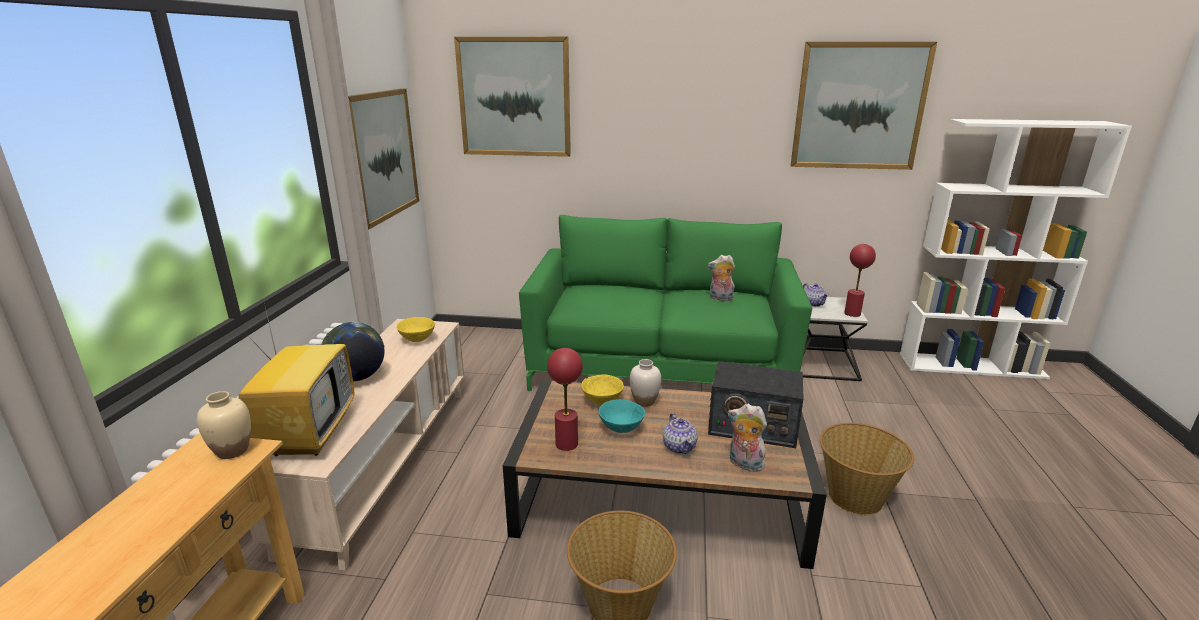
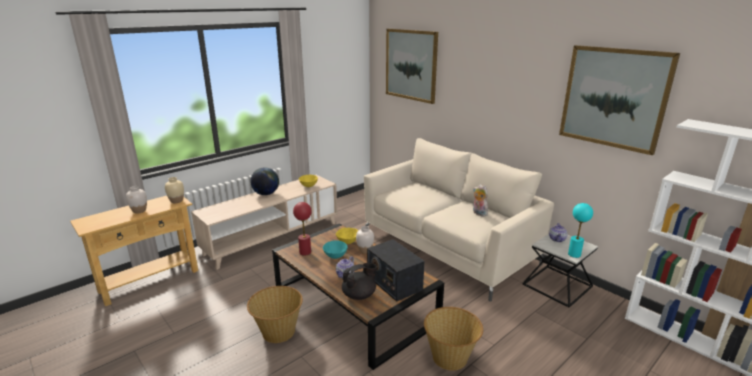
camera: 40 degrees right, 0 degrees up
television [238,299,355,456] -> none
picture [348,88,419,230] -> none
green sofa [519,215,812,391] -> beige sofa [364,138,554,302]
plush toy [728,404,769,473] -> black teapot [342,263,377,300]
red table lamp [844,244,876,317] -> turquoise table lamp [568,203,593,258]
none -> white vase [126,186,147,214]

